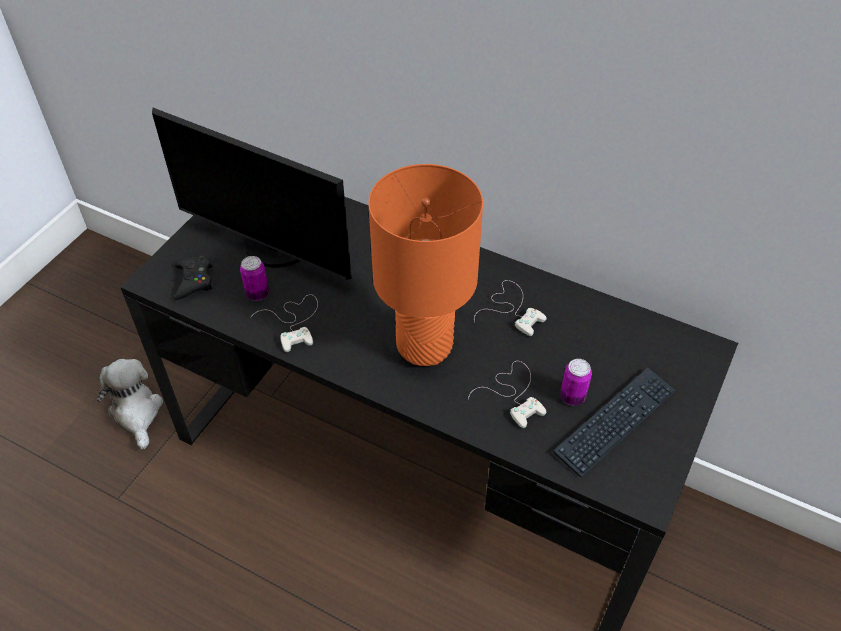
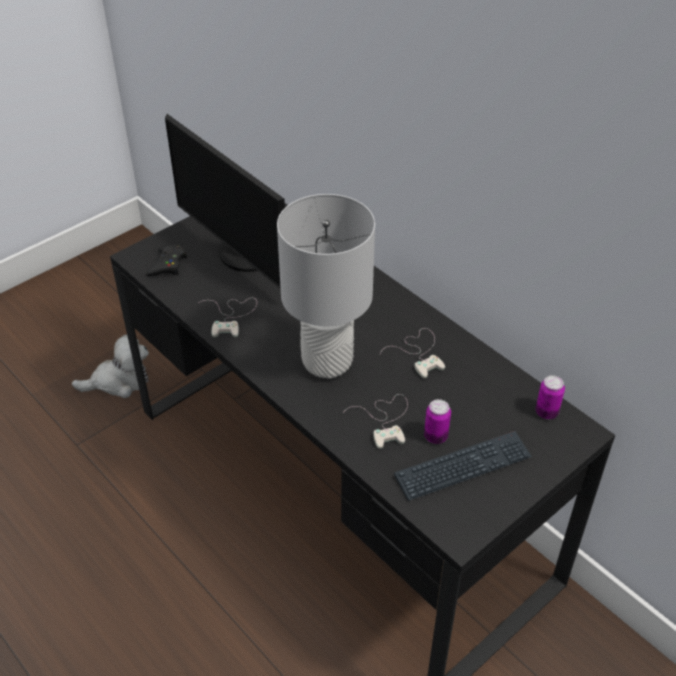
camera: 20 degrees right, 5 degrees down
plush toy [97,359,163,450] -> plush toy turned 75 degrees clockwise [72,335,149,398]
can [240,256,269,301] -> can moved to [536,375,565,419]
orange table lamp [368,164,483,366] -> grey table lamp [277,194,375,379]

